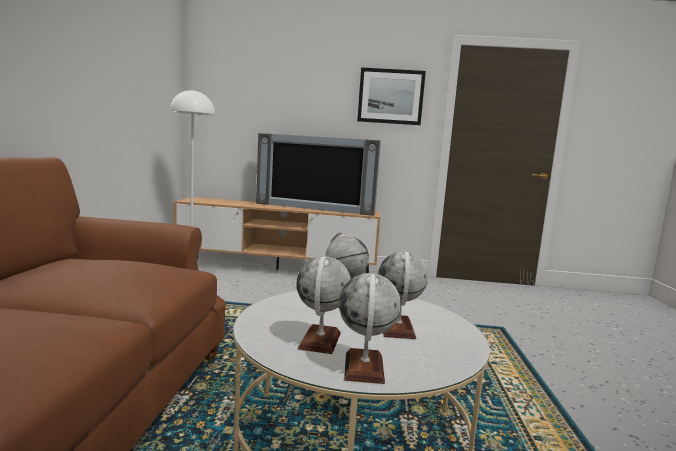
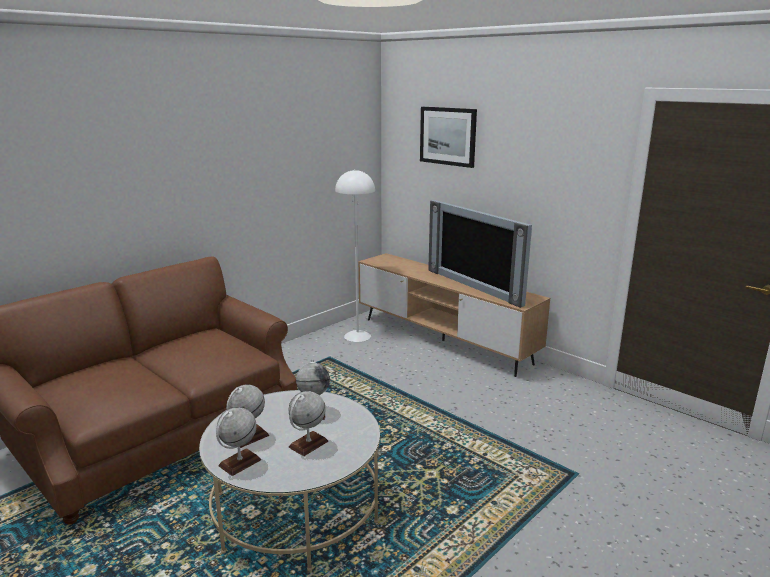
camera: 40 degrees right, 10 degrees up
picture [357,67,426,125] -> picture moved to [420,107,477,168]

